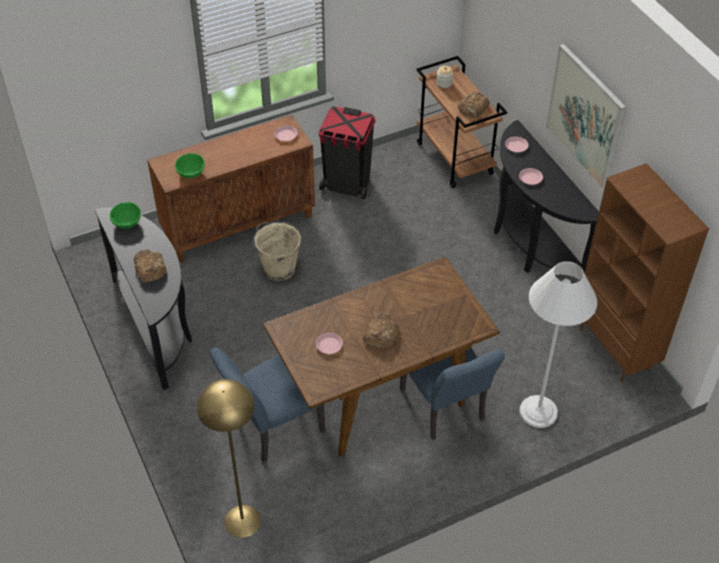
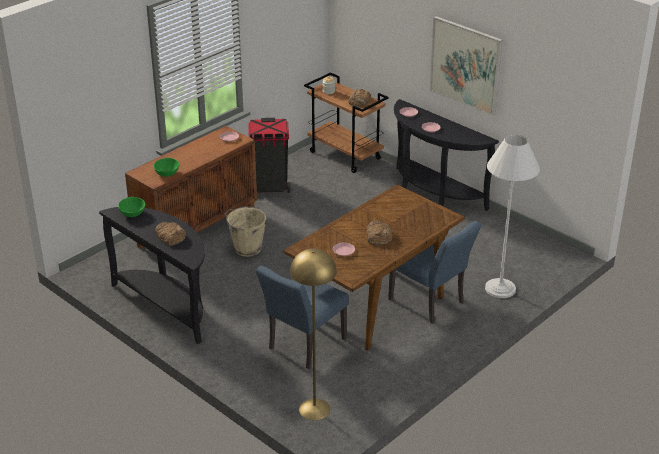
camera: 20 degrees left, 15 degrees down
brown bookcase [580,163,709,383] -> none

